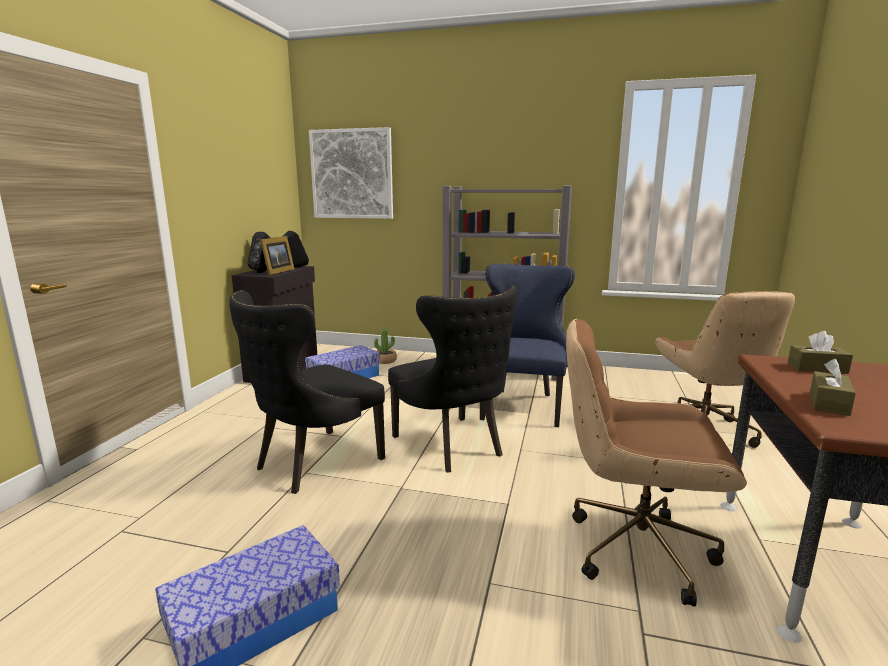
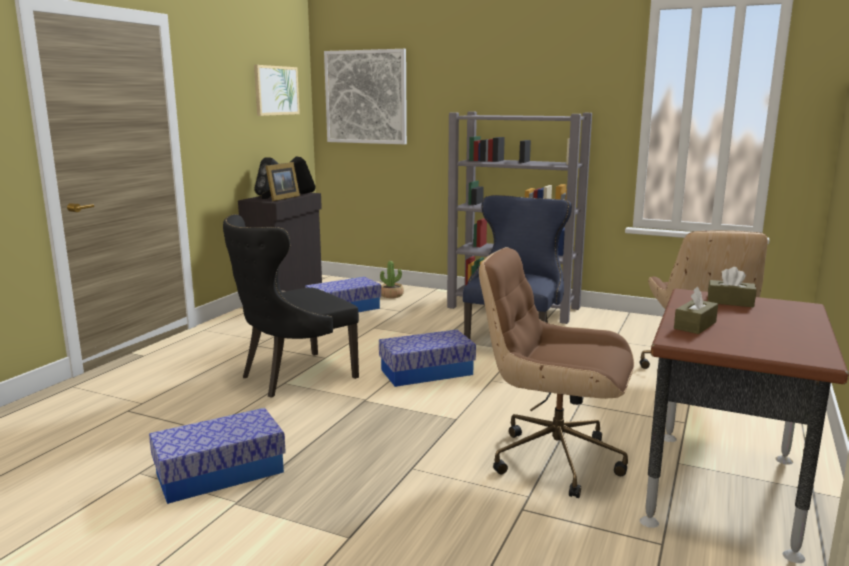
camera: 10 degrees right, 0 degrees up
black chair [388,285,517,473] -> storage box [379,330,476,387]
none -> picture [254,65,300,116]

